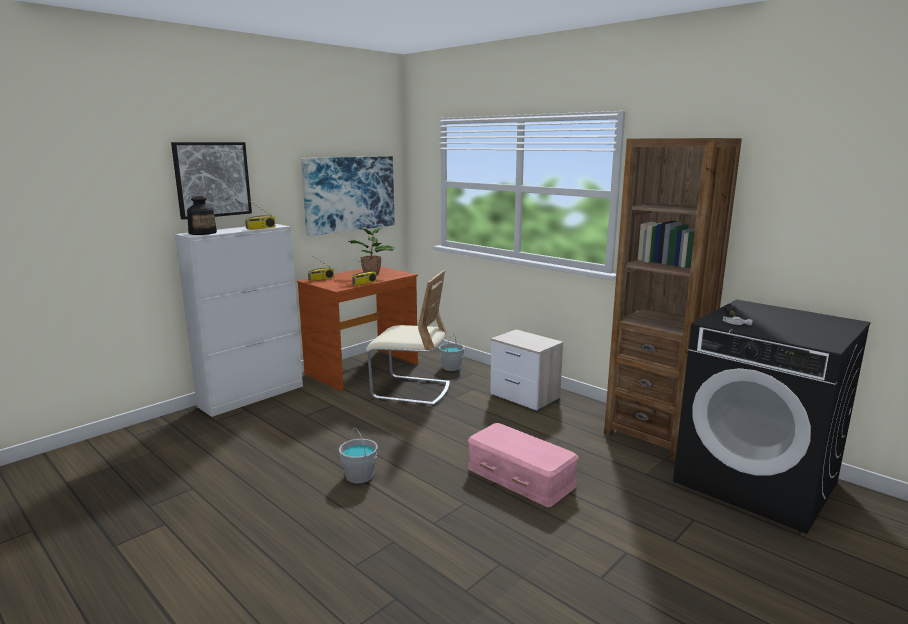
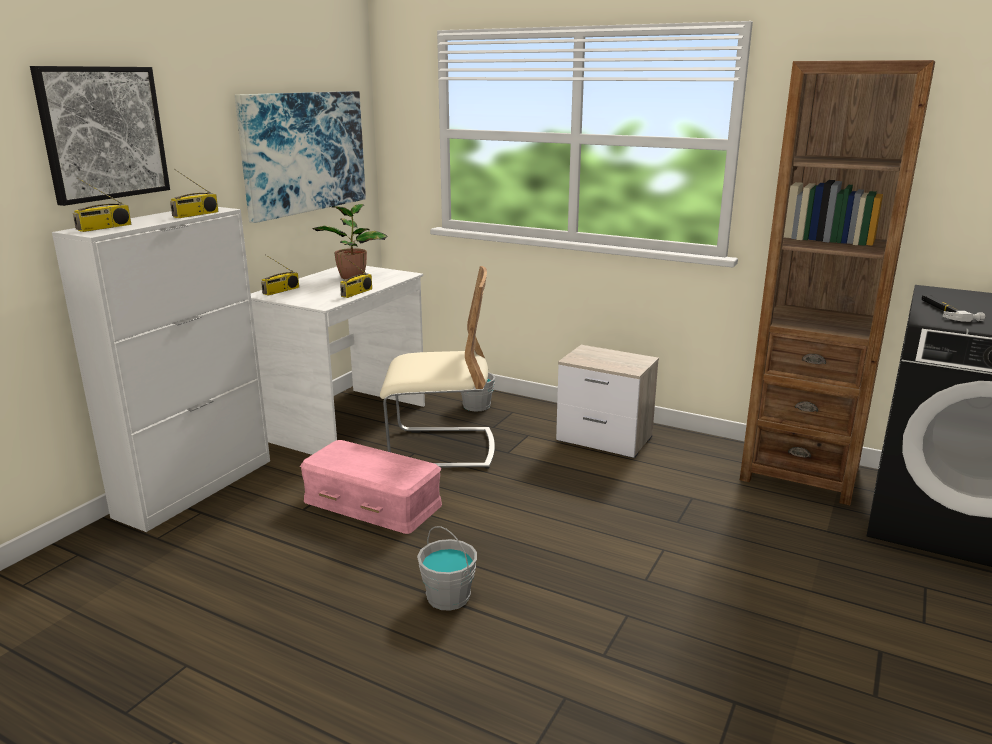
camera: 15 degrees left, 5 degrees up
bottle [187,196,217,235] -> radio [73,178,131,232]
brown desk [297,267,418,391] -> white desk [251,266,425,455]
pink storage box [468,423,578,507] -> pink storage box moved to [300,440,442,534]

